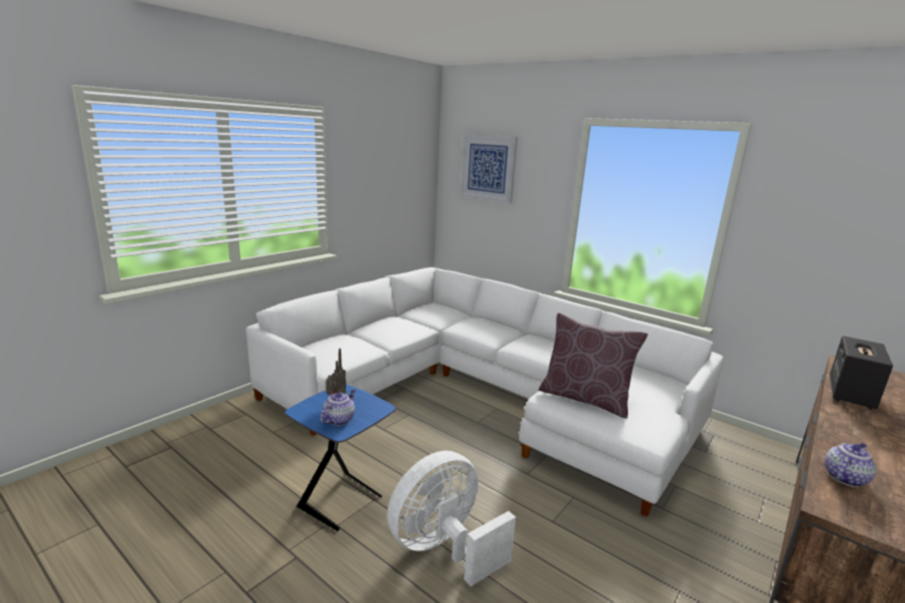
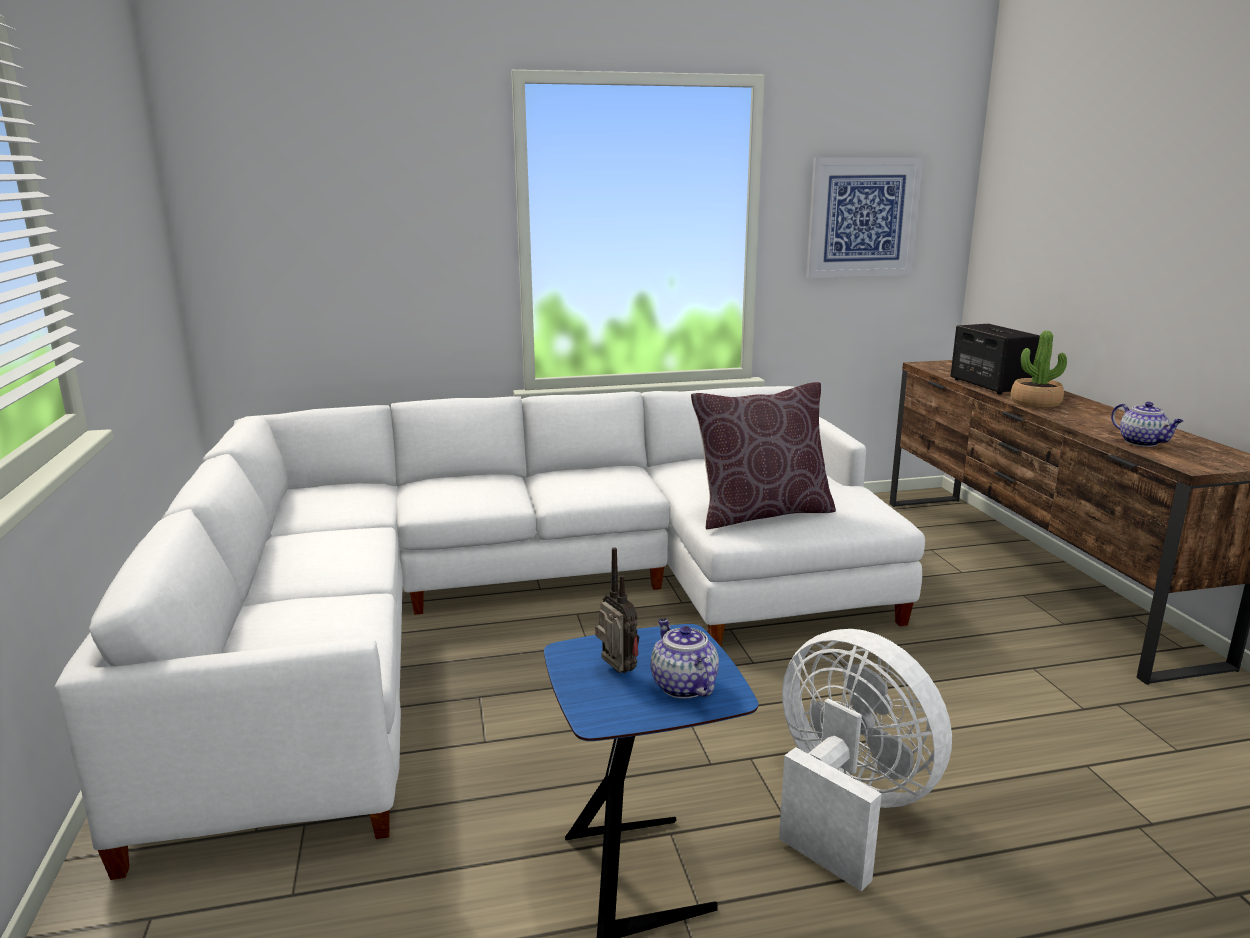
camera: 50 degrees left, 0 degrees up
white fan [387,451,516,586] -> white fan turned 135 degrees clockwise [779,629,952,891]
picture [460,134,518,203] -> picture moved to [806,158,923,278]
teapot [825,442,876,487] -> teapot turned 150 degrees clockwise [1111,402,1184,447]
none -> potted plant [1011,331,1067,408]

